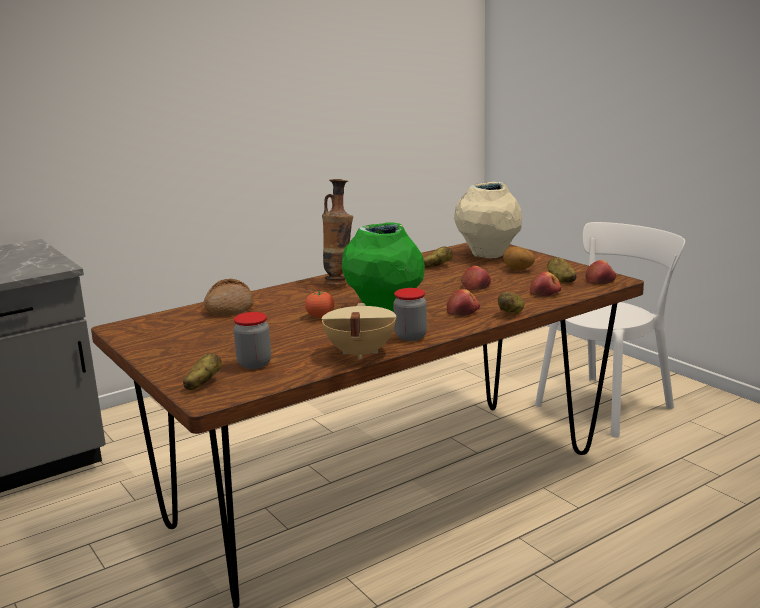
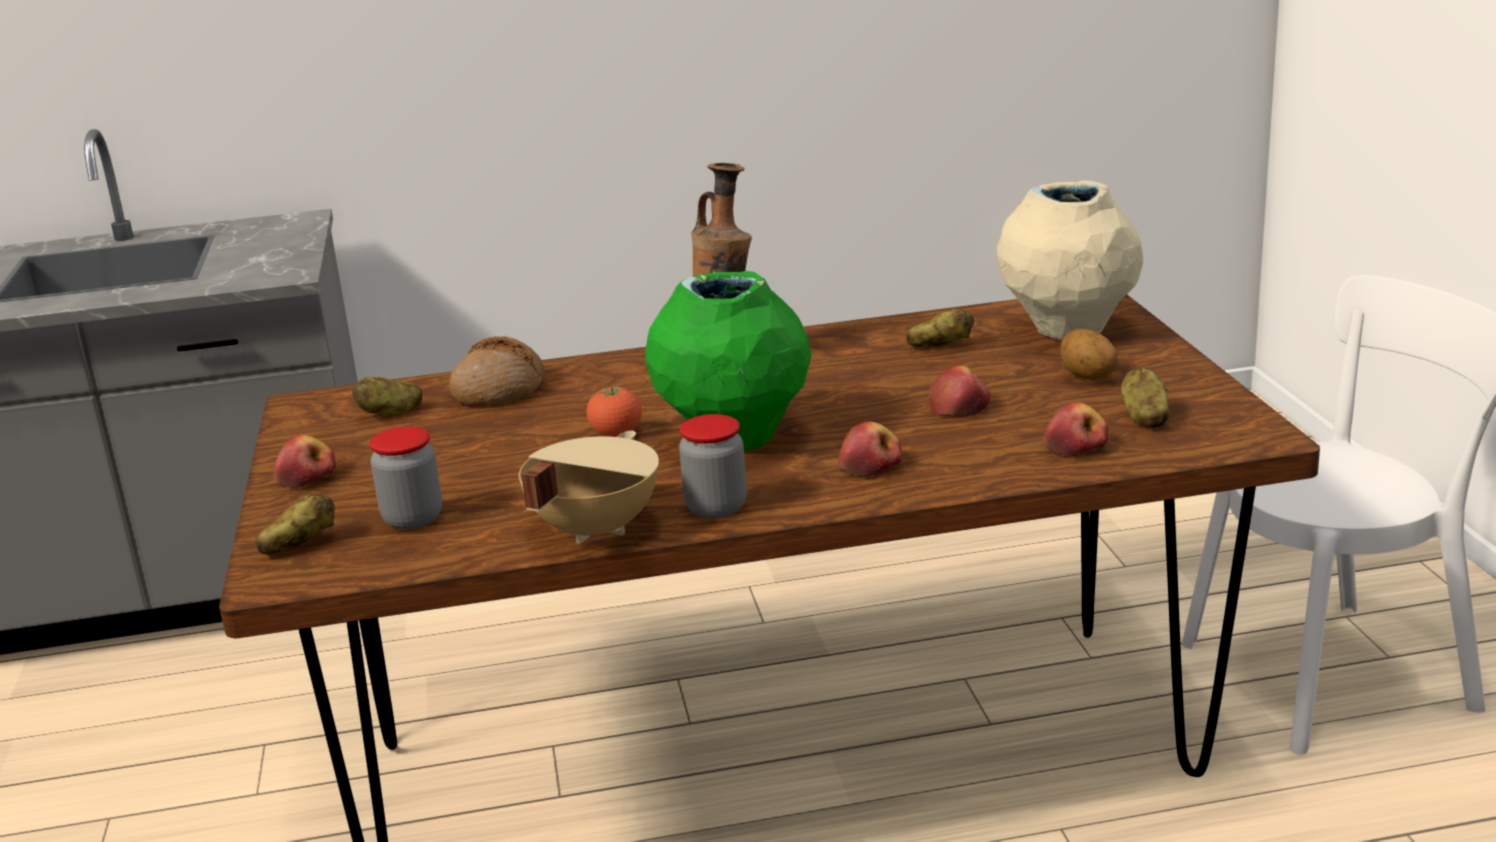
camera: 25 degrees right, 5 degrees up
potato [498,292,524,313] -> potato moved to [352,376,422,416]
apple [585,260,616,284] -> apple moved to [274,435,336,488]

